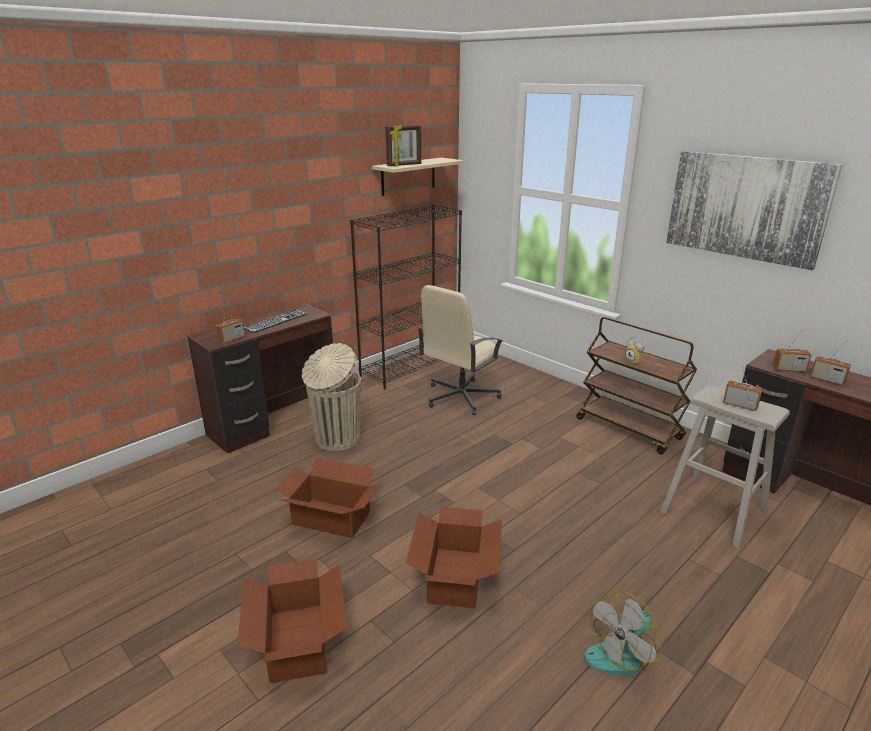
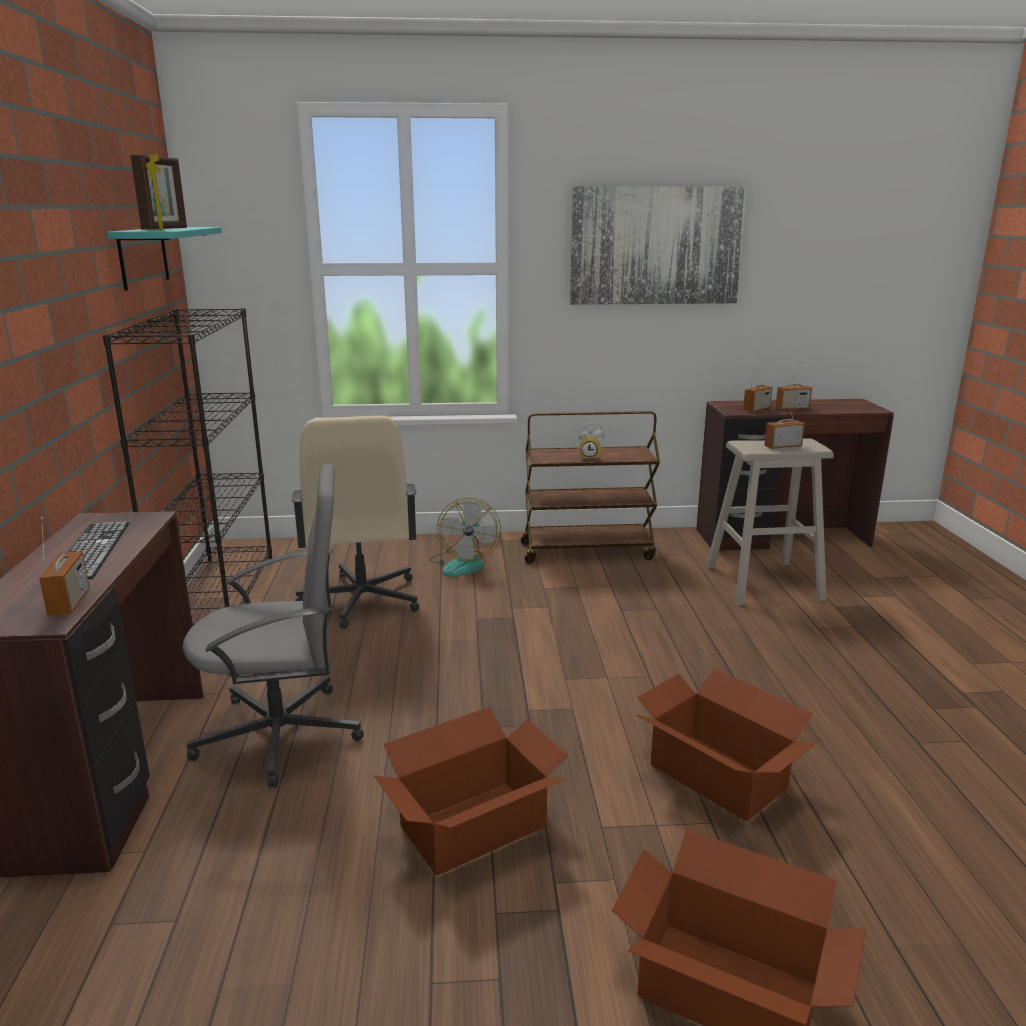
camera: 50 degrees left, 5 degrees down
beige trash can [302,343,361,451] -> grey office chair [183,464,364,788]
beige shelf [372,158,464,196] -> turquoise shelf [107,227,222,291]
fan [584,589,662,676] -> fan moved to [429,498,501,577]

